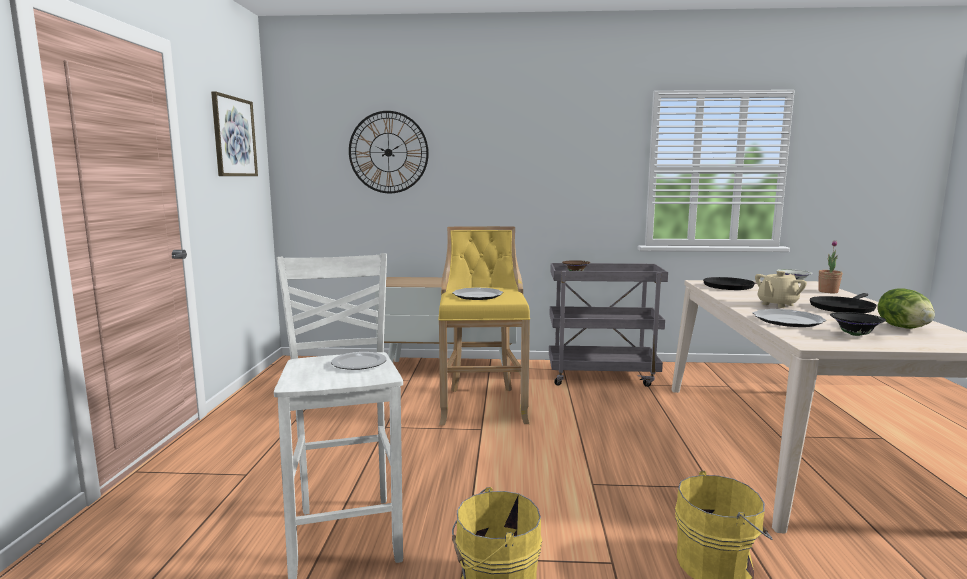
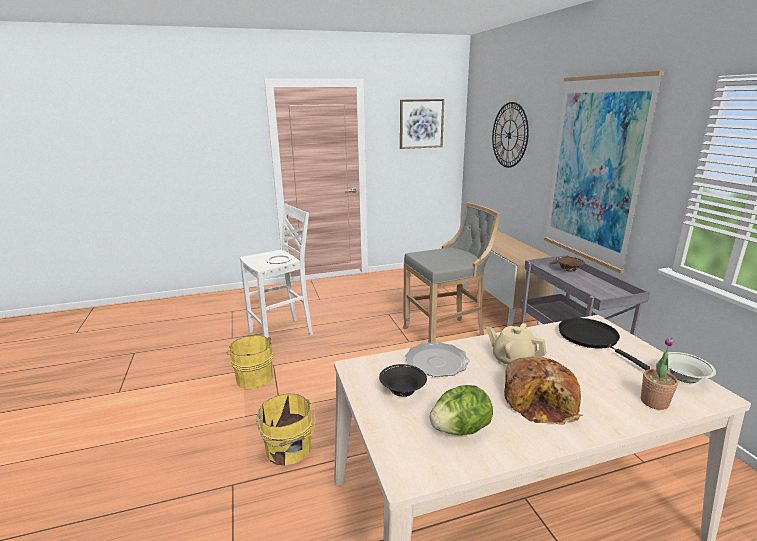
camera: 70 degrees right, 10 degrees up
yellow stool [438,226,530,426] -> grey stool [403,203,500,343]
plate [452,287,503,300] -> none
black frying pan [810,293,877,313] -> bread [504,356,583,425]
none -> picture [544,71,664,273]

